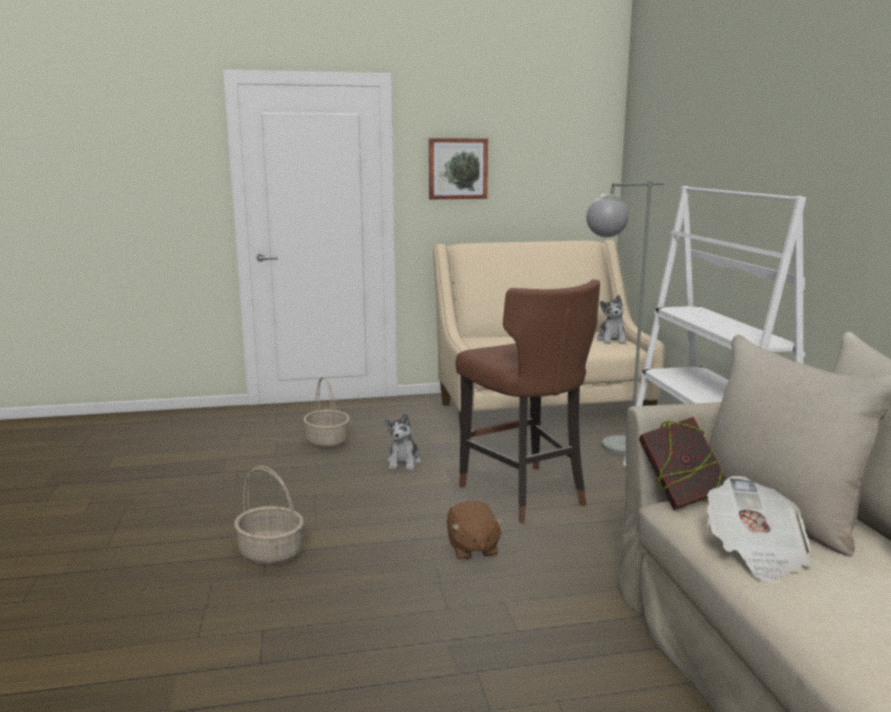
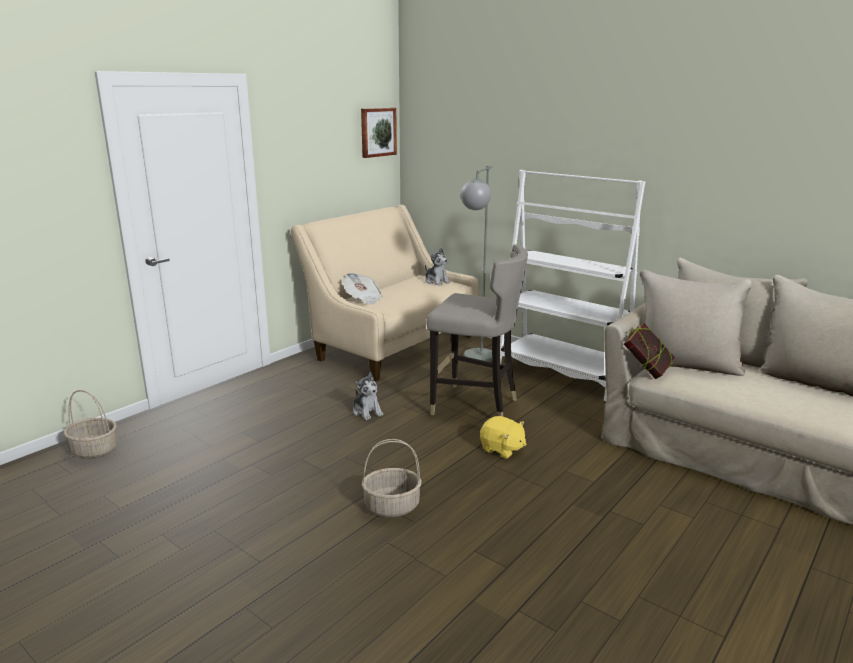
camera: 40 degrees left, 5 degrees up
basket [303,377,350,449] -> basket moved to [64,390,118,459]
picture [429,138,488,199] -> picture moved to [361,108,397,158]
brown plush toy [446,500,504,560] -> yellow plush toy [480,416,526,459]
brown stool [456,279,600,523] -> grey stool [427,245,528,417]
newspaper [707,476,813,582] -> newspaper moved to [342,273,383,305]

